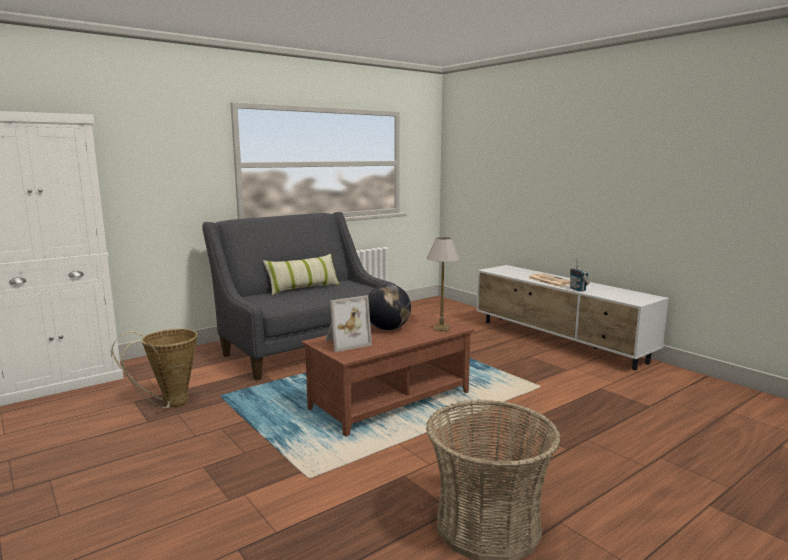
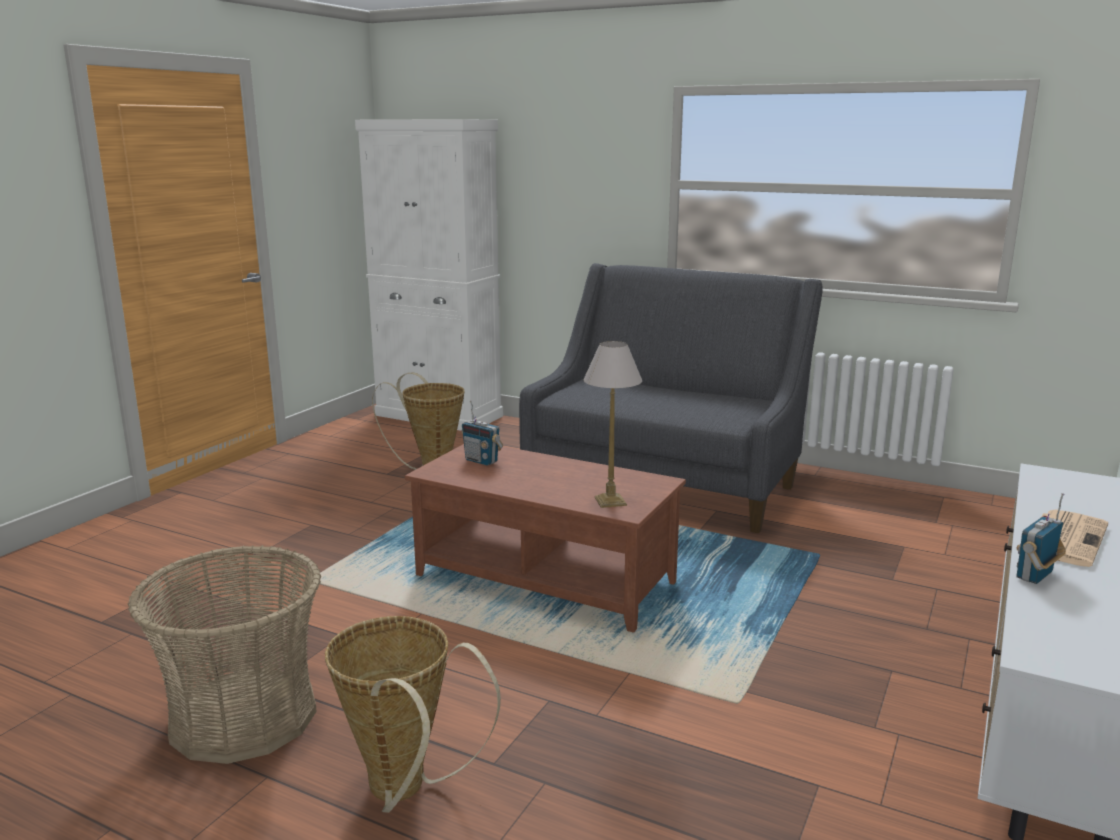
camera: 65 degrees right, 5 degrees up
pillow [263,254,340,295] -> none
picture frame [325,295,372,352] -> radio [462,401,503,466]
globe [368,284,411,330] -> none
none -> basket [325,616,501,813]

